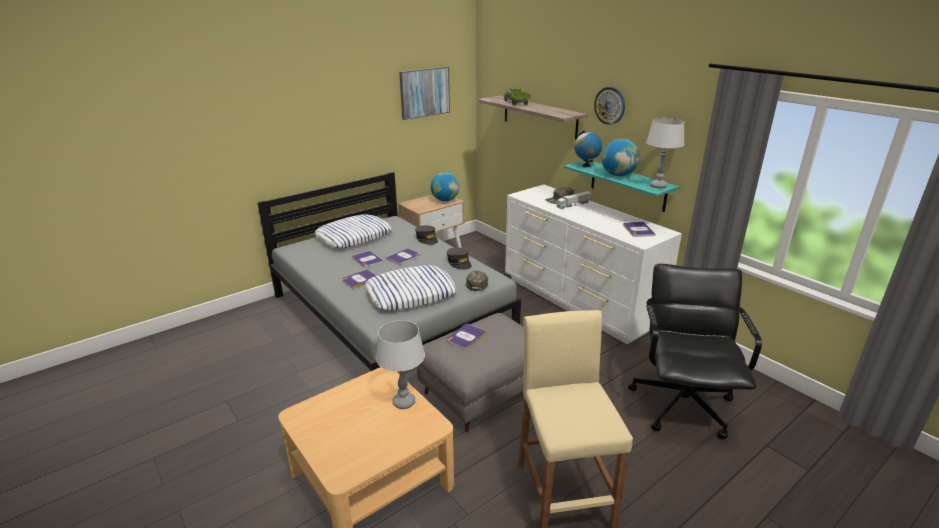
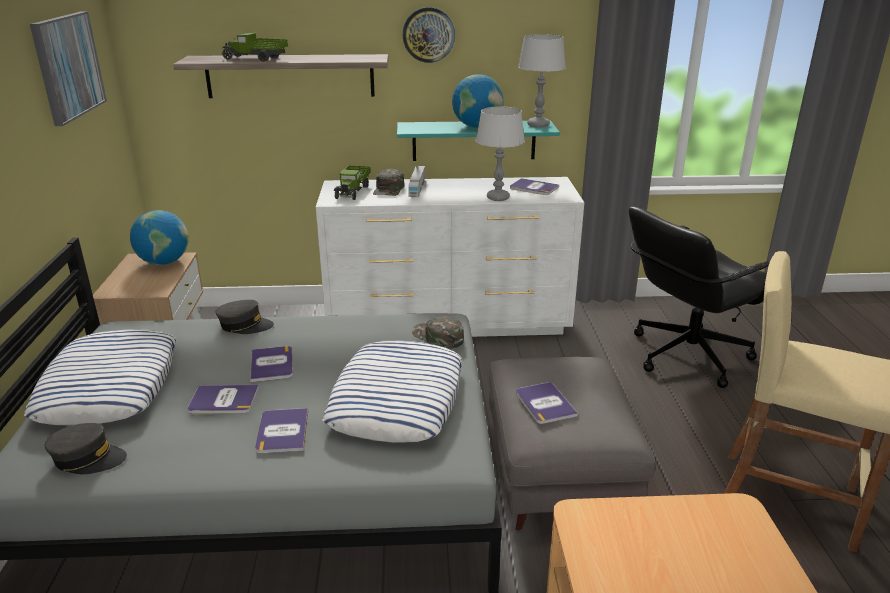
camera: 55 degrees left, 0 degrees up
grey table lamp [376,320,425,409] -> grey table lamp moved to [475,106,525,201]
grey cap [447,247,472,270] -> grey cap moved to [45,423,127,474]
globe [574,130,602,167] -> none
black office chair [628,264,762,439] -> black office chair turned 75 degrees counterclockwise [629,207,770,388]
none -> toy truck [334,165,371,200]

